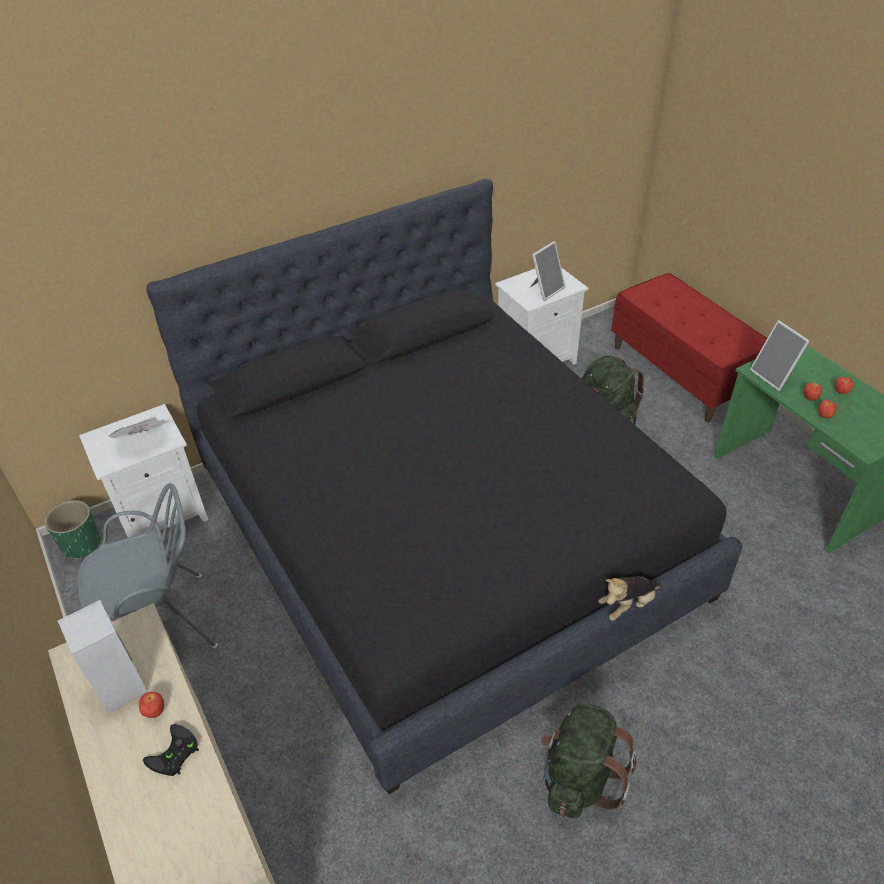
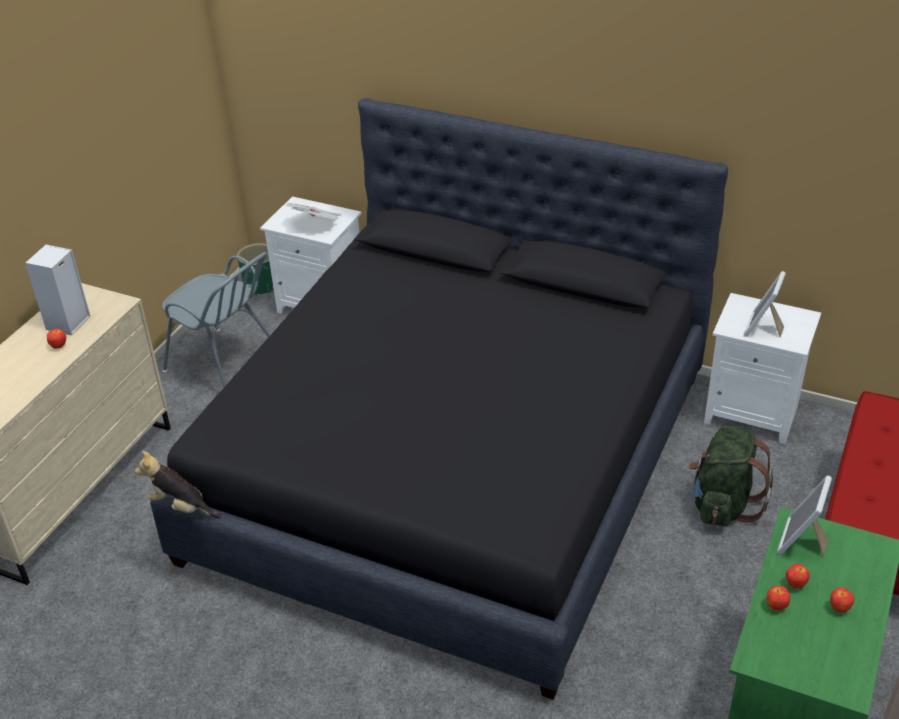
camera: 55 degrees right, 5 degrees down
black game controller [143,724,199,776] -> none
picture frame [530,241,565,301] -> picture frame turned 105 degrees clockwise [744,271,786,337]
green backpack [541,703,636,818] -> none
plush toy [598,576,661,621] -> plush toy moved to [135,451,222,518]

